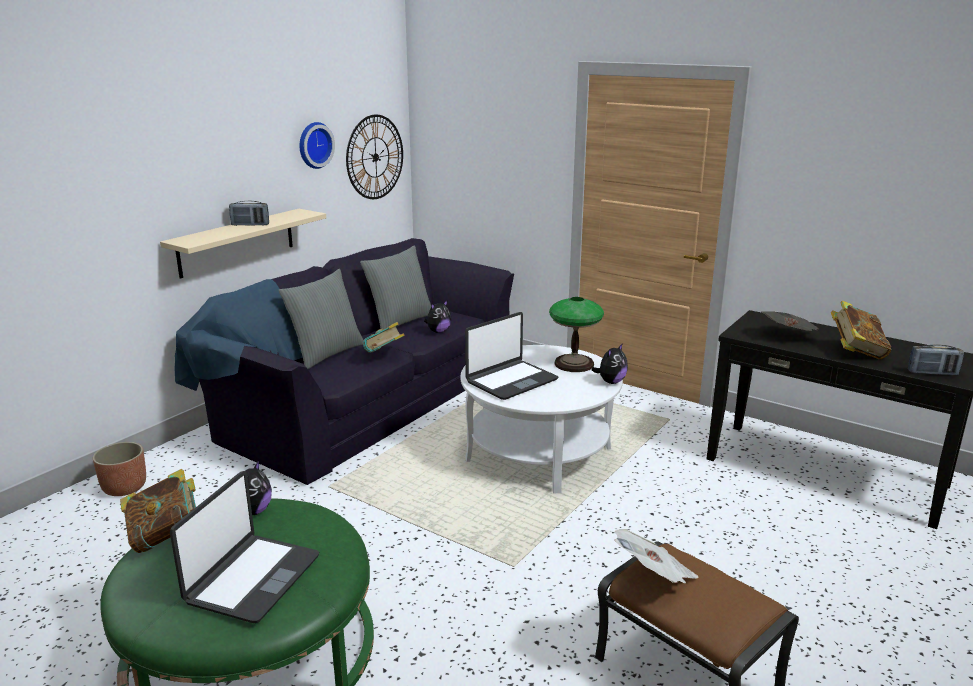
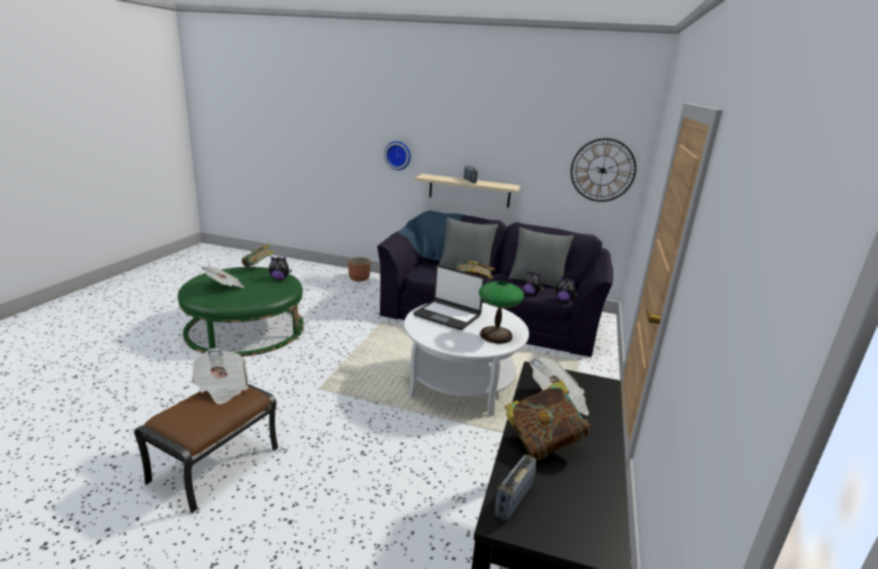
camera: 70 degrees right, 0 degrees up
laptop [170,471,319,623] -> newspaper [200,266,244,288]
wall clock [299,122,335,169] -> wall clock moved to [384,141,411,170]
plush toy [592,343,628,384] -> plush toy moved to [556,276,578,301]
radio [908,345,964,375] -> radio turned 45 degrees clockwise [495,454,536,521]

